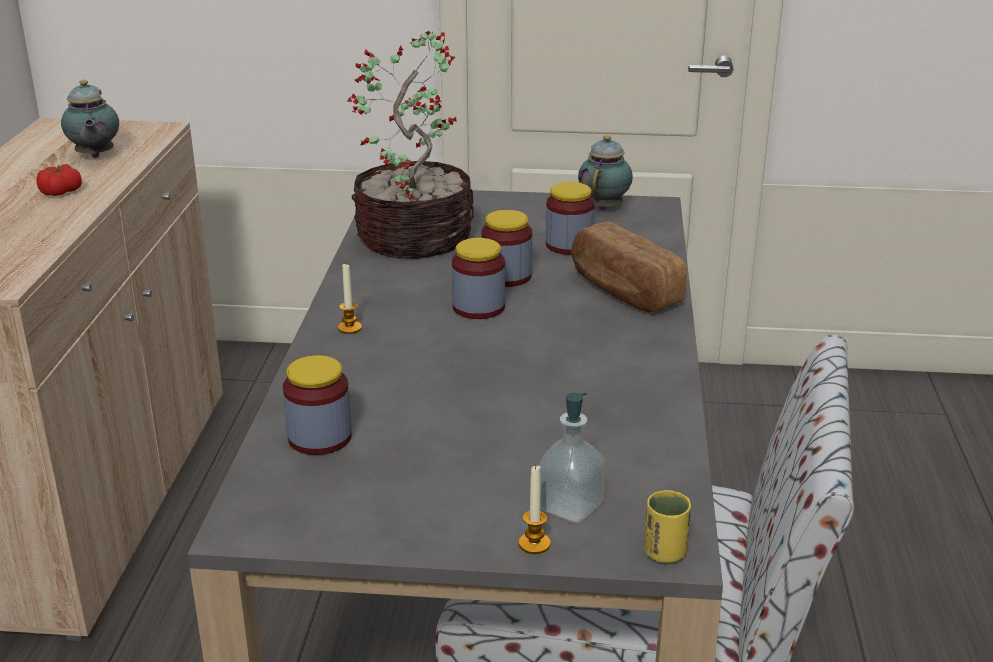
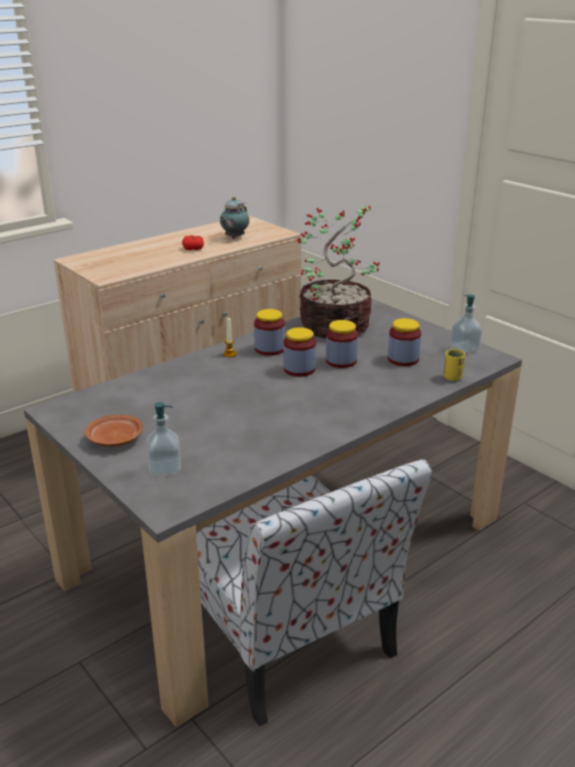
camera: 45 degrees right, 0 degrees up
jar [283,355,352,455] -> jar moved to [254,309,285,356]
candle [519,465,551,554] -> none
bread [571,222,687,312] -> none
teapot [578,135,633,210] -> soap dispenser [450,294,482,353]
yellow cup [644,490,691,563] -> yellow cup moved to [444,349,465,381]
none -> brown plate [85,414,143,447]

